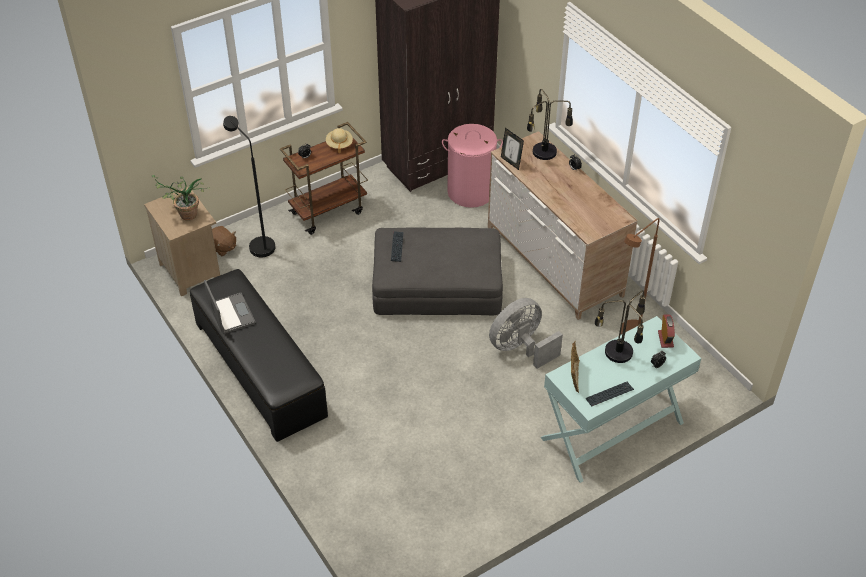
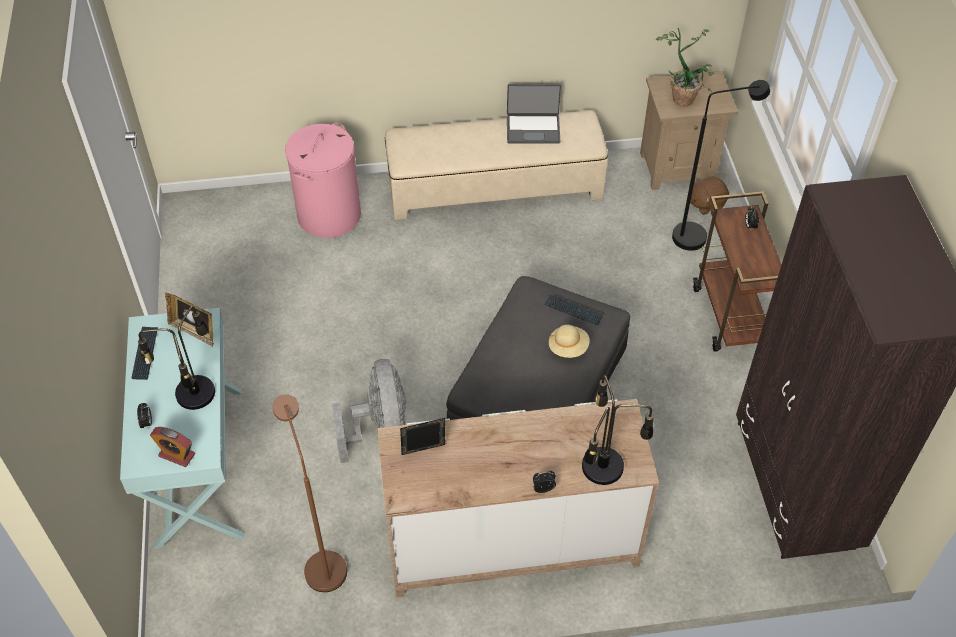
camera: 115 degrees right, 5 degrees up
black bench [190,269,328,442] -> beige bench [385,110,608,220]
beige hat [326,128,353,153] -> beige hat moved to [549,325,590,358]
pink laundry basket [442,124,503,208] -> pink laundry basket moved to [285,123,361,238]
picture frame [501,128,524,170] -> picture frame moved to [400,418,446,455]

